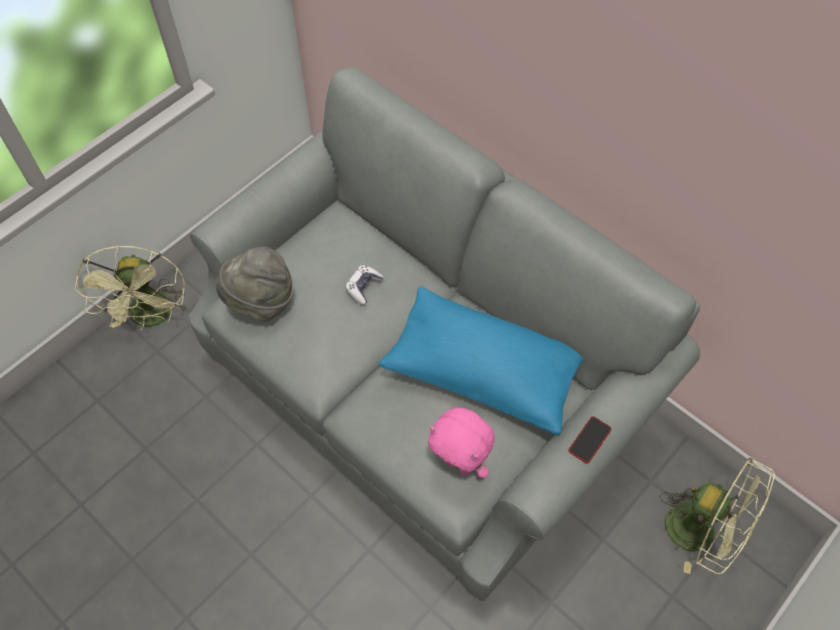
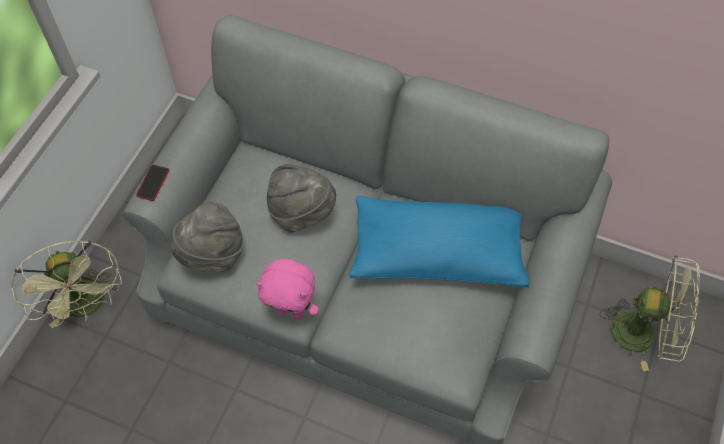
camera: 20 degrees left, 0 degrees up
game controller [345,265,383,305] -> grey hat [267,164,336,232]
pink plush toy [428,407,495,478] -> pink plush toy moved to [256,259,319,320]
phone [568,416,611,463] -> phone moved to [136,165,169,201]

